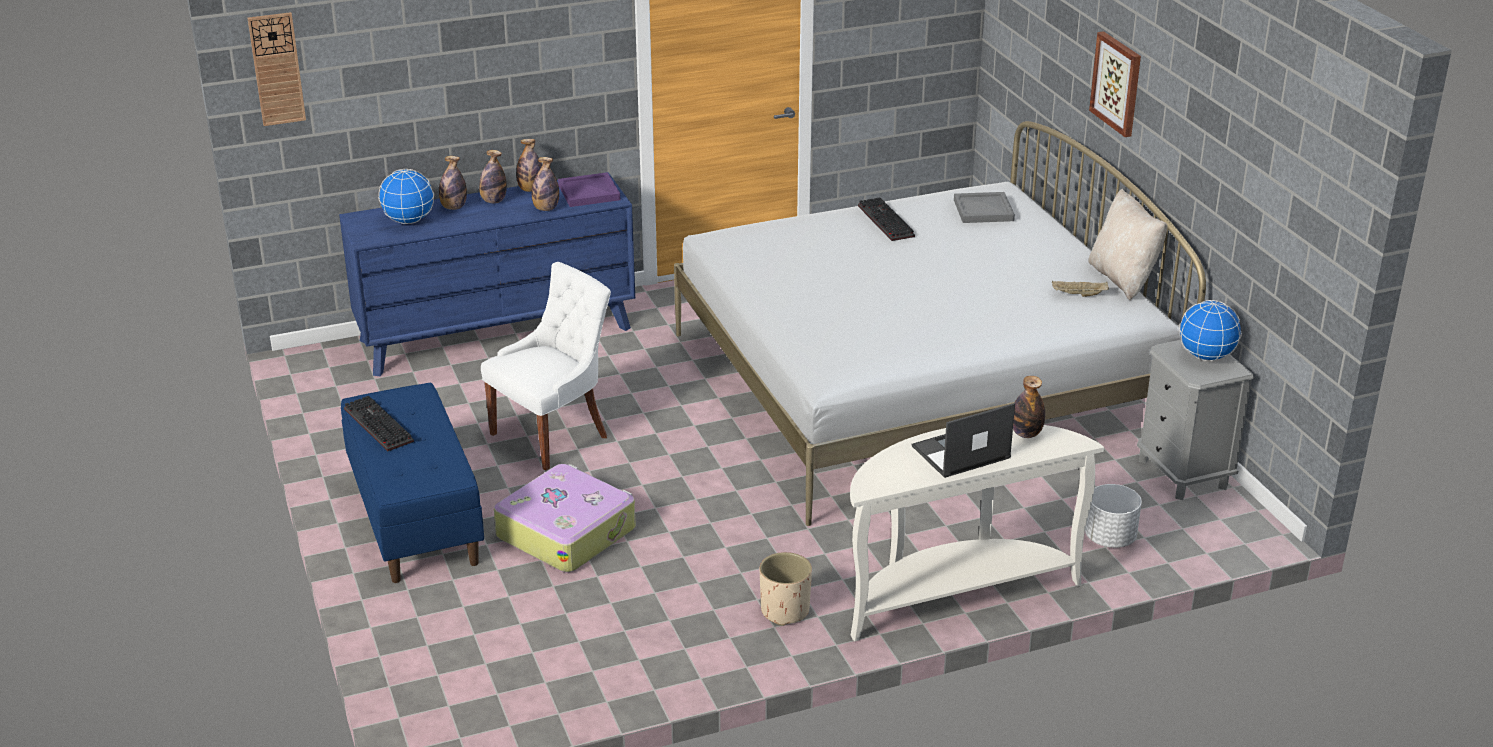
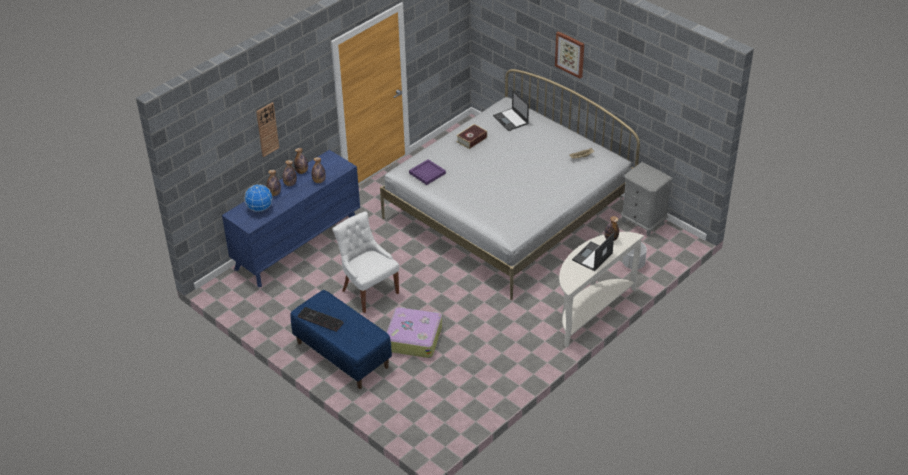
camera: 25 degrees left, 10 degrees up
wall clock [248,12,306,126] -> wall clock moved to [256,102,279,157]
white chair [481,262,611,471] -> white chair turned 60 degrees counterclockwise [333,211,399,313]
purple tray [558,172,620,207] -> purple tray moved to [409,159,446,185]
beige planter [759,552,812,626] -> none
keyboard [858,198,915,241] -> book [456,124,487,149]
grey tray [954,192,1015,223] -> laptop [493,90,529,131]
beige pillow [1088,189,1168,301] -> none
globe [1179,300,1242,361] -> none

